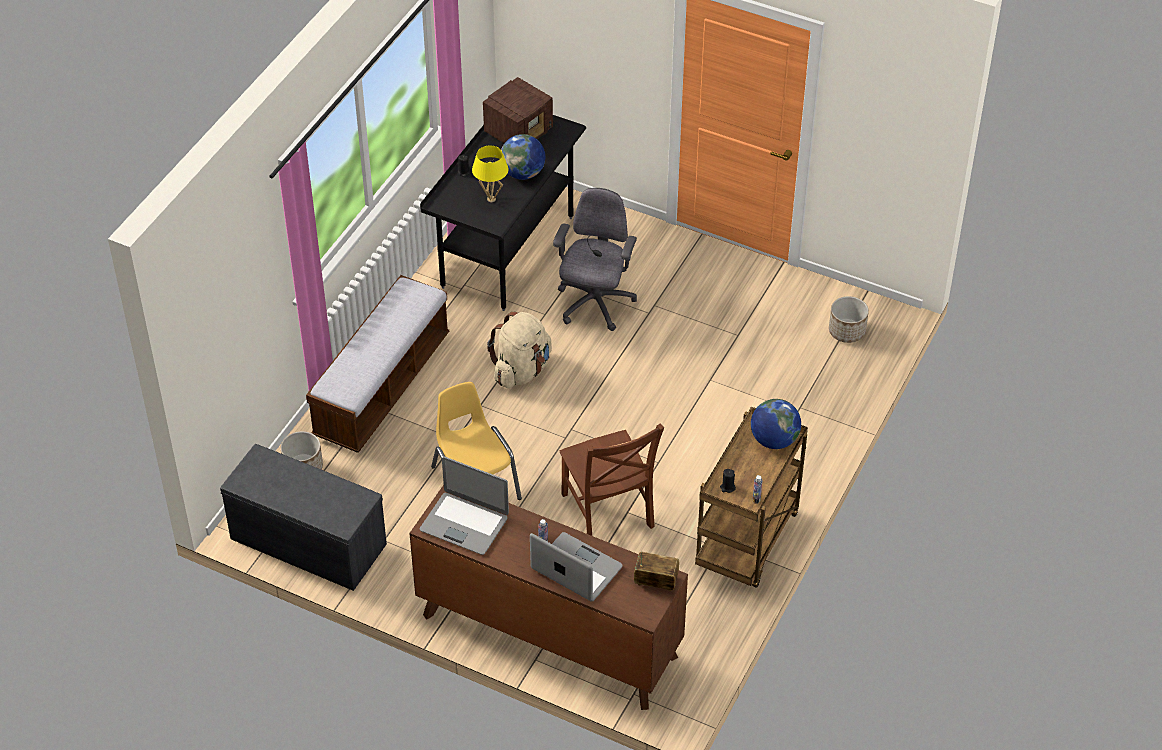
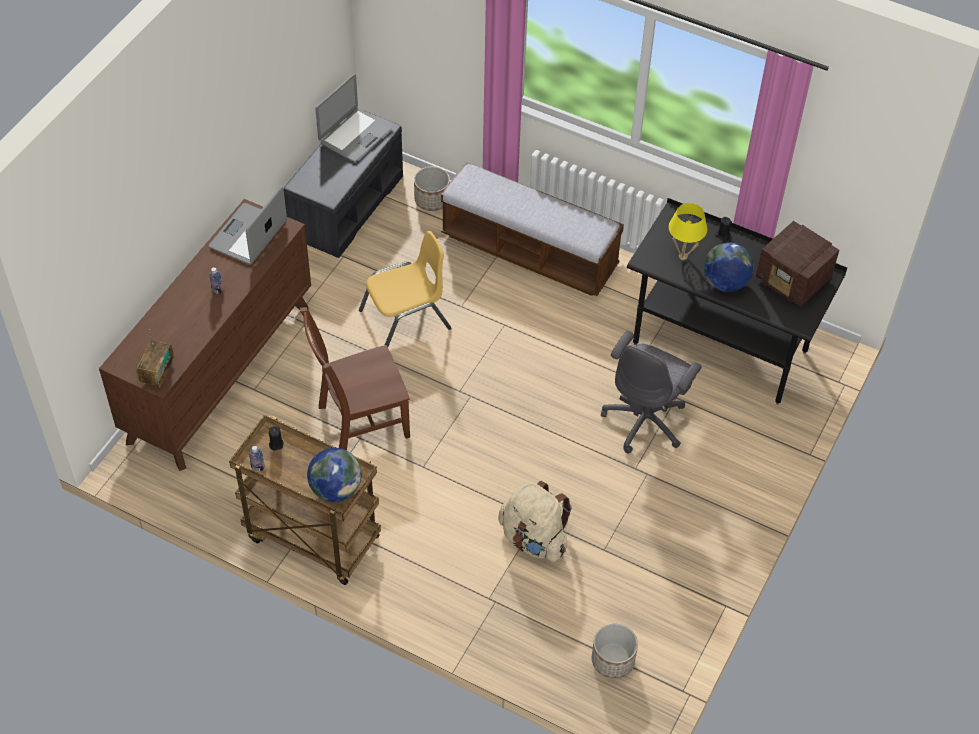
camera: 90 degrees right, 5 degrees up
beige backpack [487,312,552,388] -> beige backpack moved to [498,481,572,562]
laptop [530,532,623,601] -> laptop moved to [315,74,392,162]
grey office chair [553,188,637,331] -> grey office chair turned 105 degrees clockwise [601,331,702,454]

